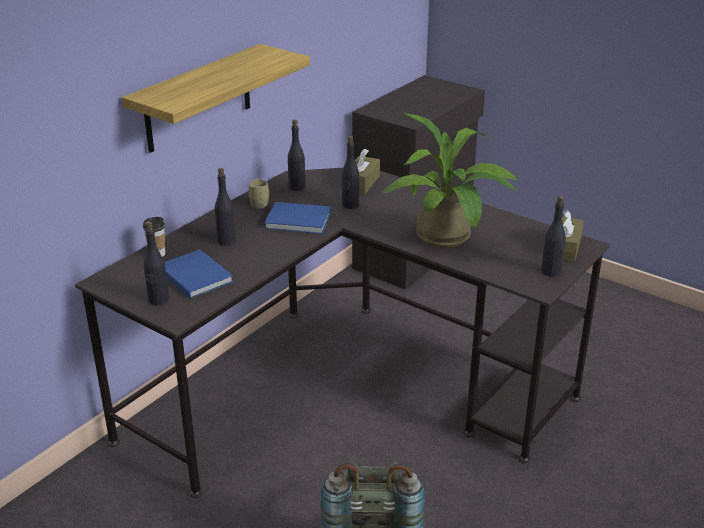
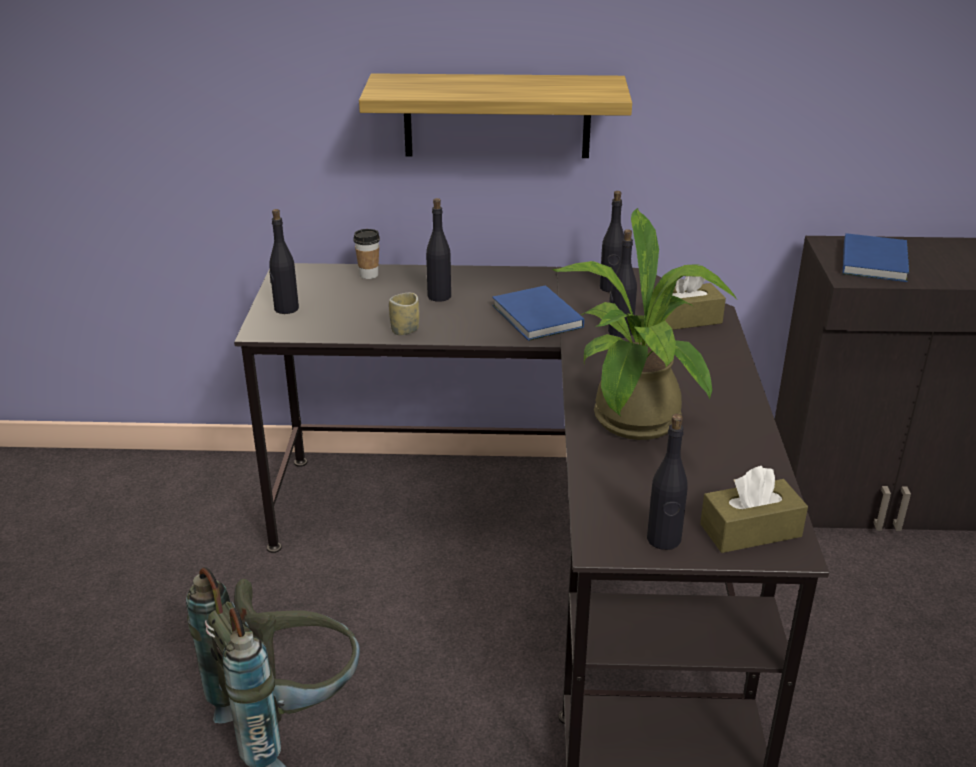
camera: 55 degrees right, 0 degrees up
blue book [165,249,233,299] -> blue book moved to [843,233,909,282]
cup [248,178,269,209] -> cup moved to [389,293,420,335]

